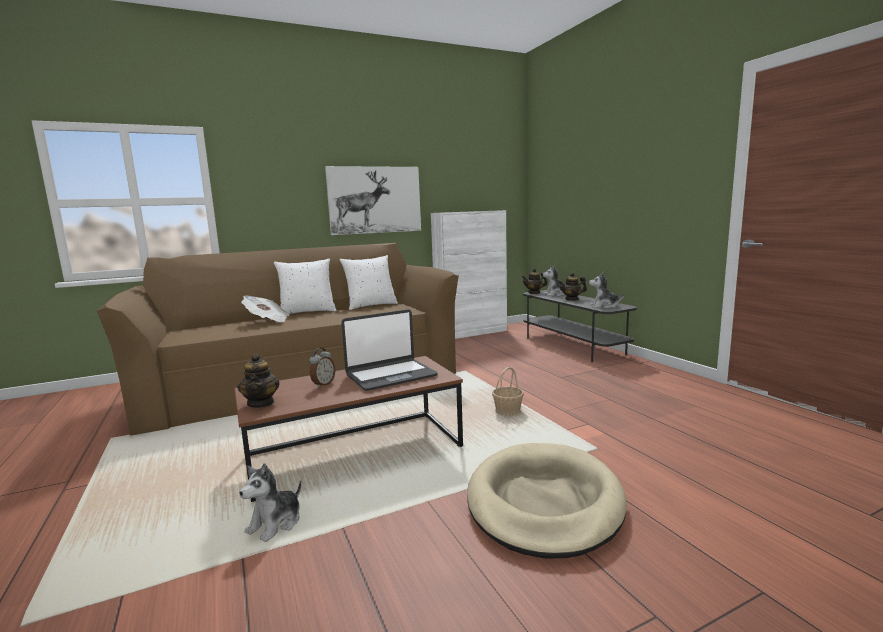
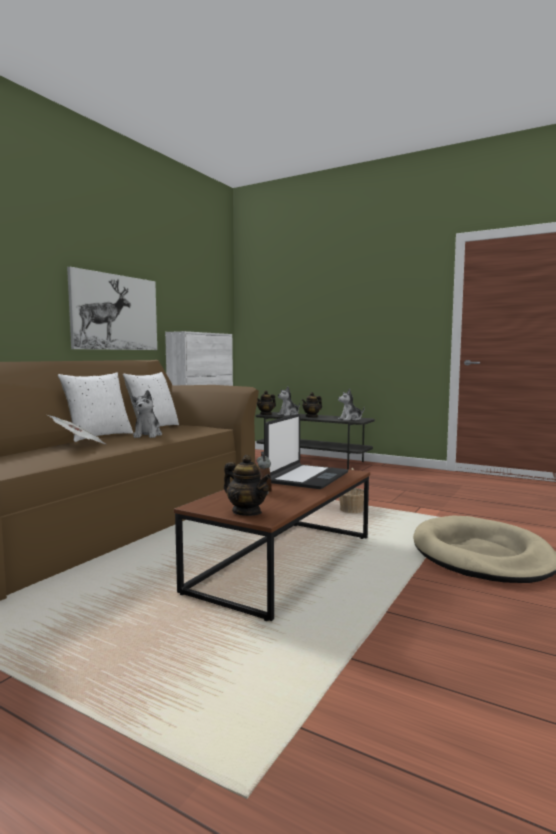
camera: 35 degrees left, 5 degrees down
plush toy [239,463,301,542] -> plush toy moved to [130,390,162,438]

